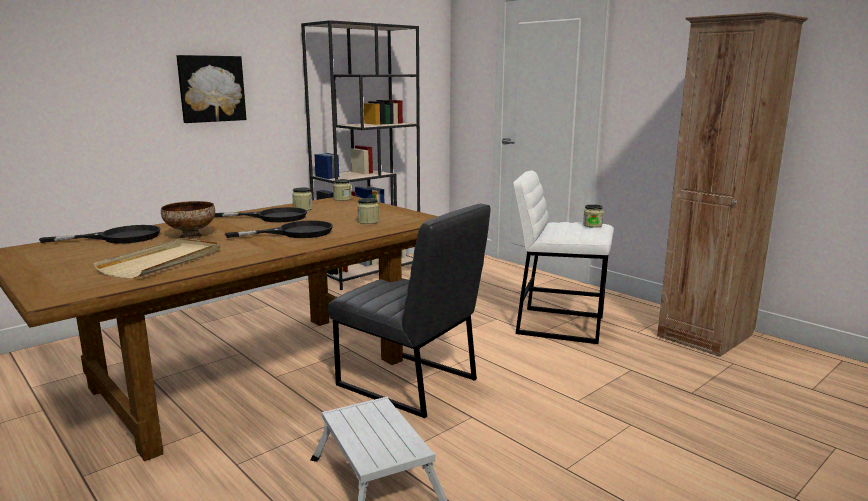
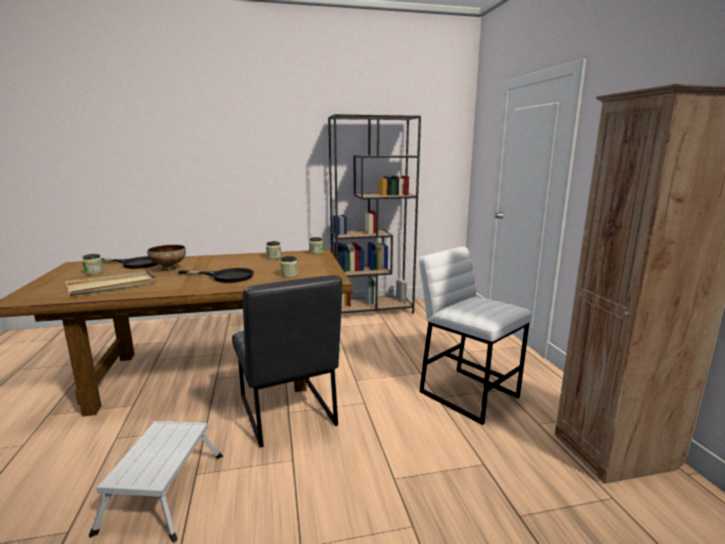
camera: 30 degrees right, 0 degrees up
picture [176,55,247,123] -> none
black frying pan [214,207,307,222] -> none
jar [583,204,603,228] -> jar moved to [82,254,104,275]

